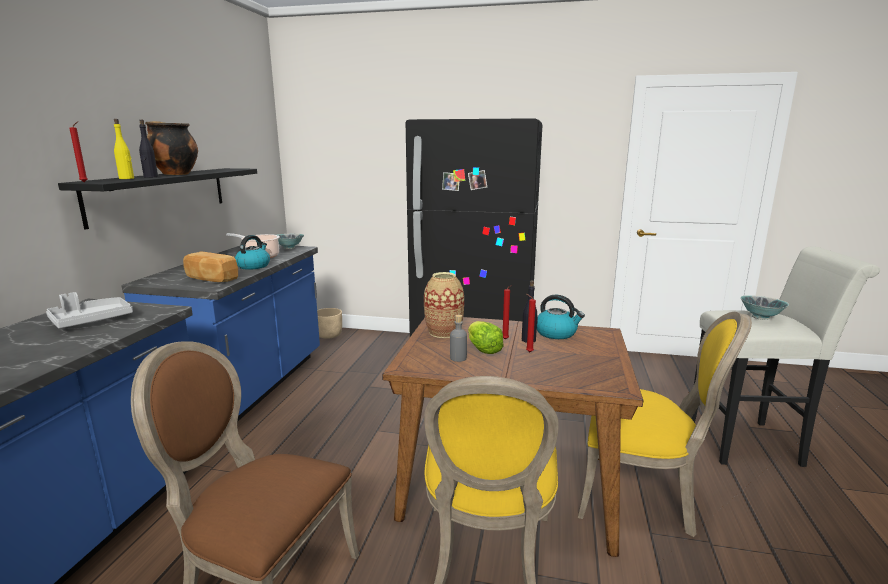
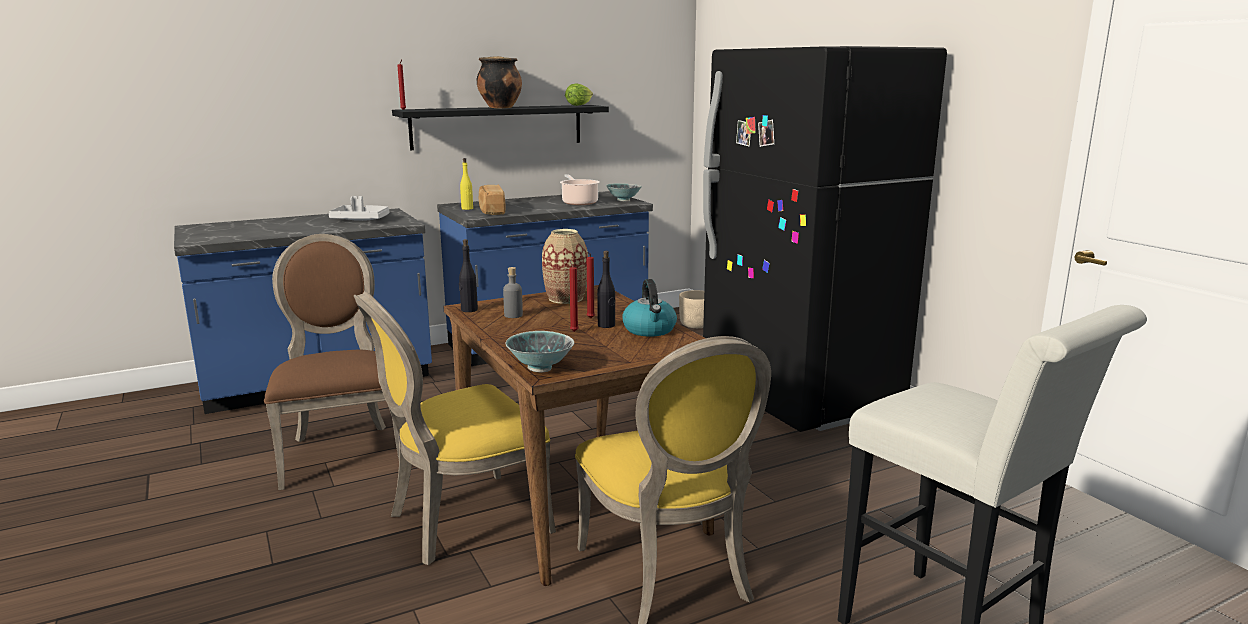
camera: 50 degrees right, 0 degrees up
yellow bottle [114,119,134,179] -> yellow bottle moved to [460,158,473,210]
black bottle [139,120,158,178] -> black bottle moved to [459,239,478,312]
kettle [235,235,270,270] -> none
lettuce [468,321,503,354] -> lettuce moved to [565,84,593,106]
bowl [741,295,789,320] -> bowl moved to [505,331,574,373]

